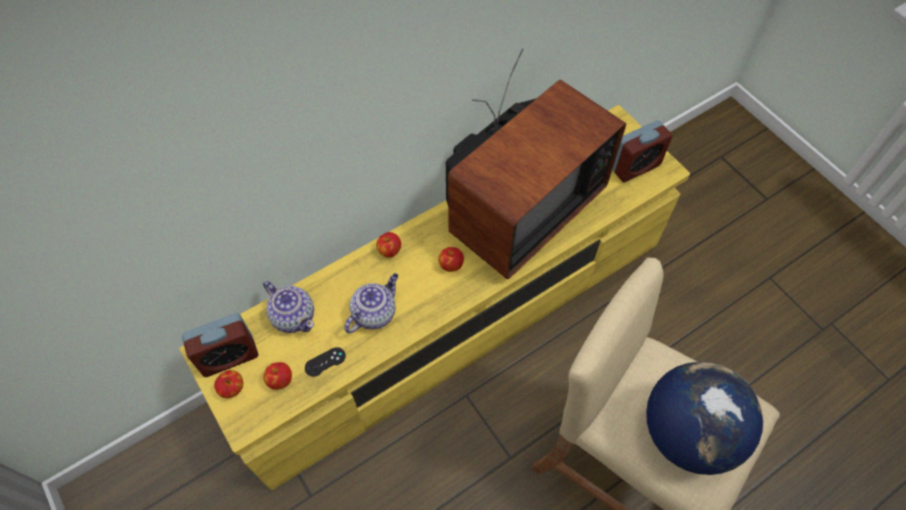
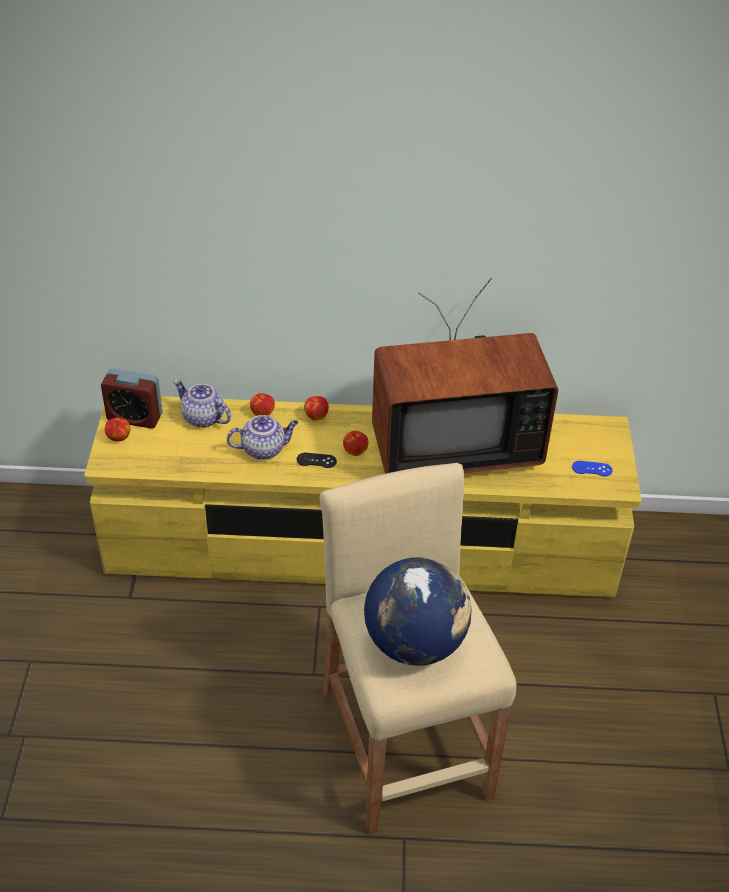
camera: 35 degrees right, 15 degrees down
teapot [263,281,314,333] -> teapot turned 135 degrees clockwise [173,380,231,428]
apple [263,362,292,390] -> apple moved to [250,393,275,416]
black game controller [305,347,346,377] -> black game controller moved to [297,453,337,468]
alarm clock [612,120,672,183] -> blue game controller [572,461,613,477]

